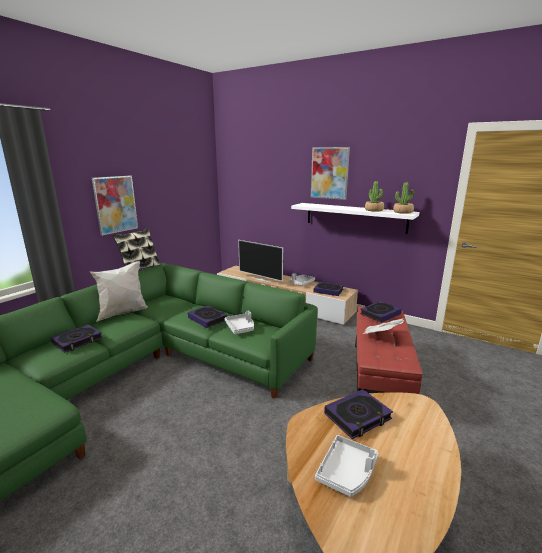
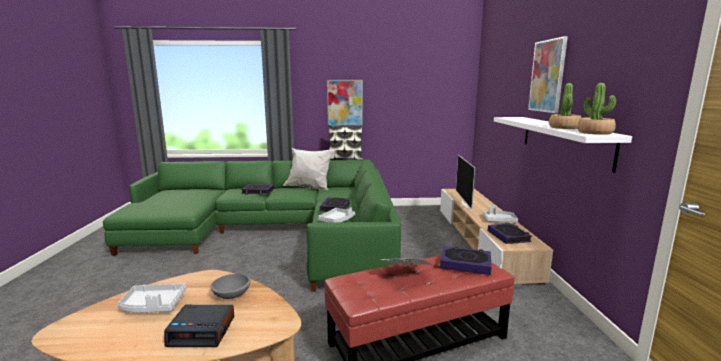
camera: 55 degrees right, 5 degrees down
book [324,389,393,439] -> grey bowl [210,274,251,299]
none -> alarm clock [164,305,234,347]

